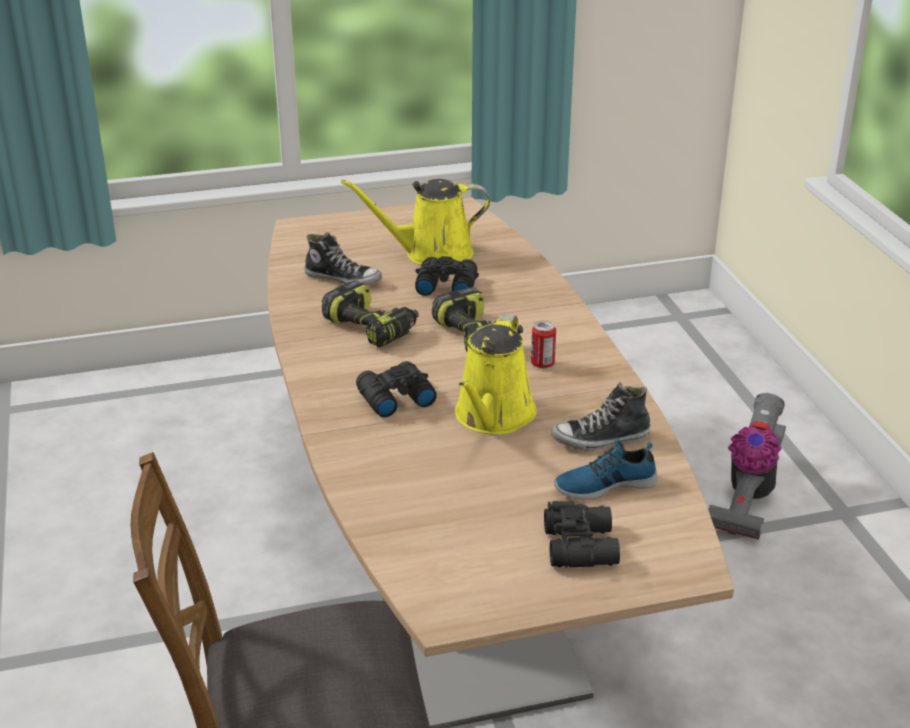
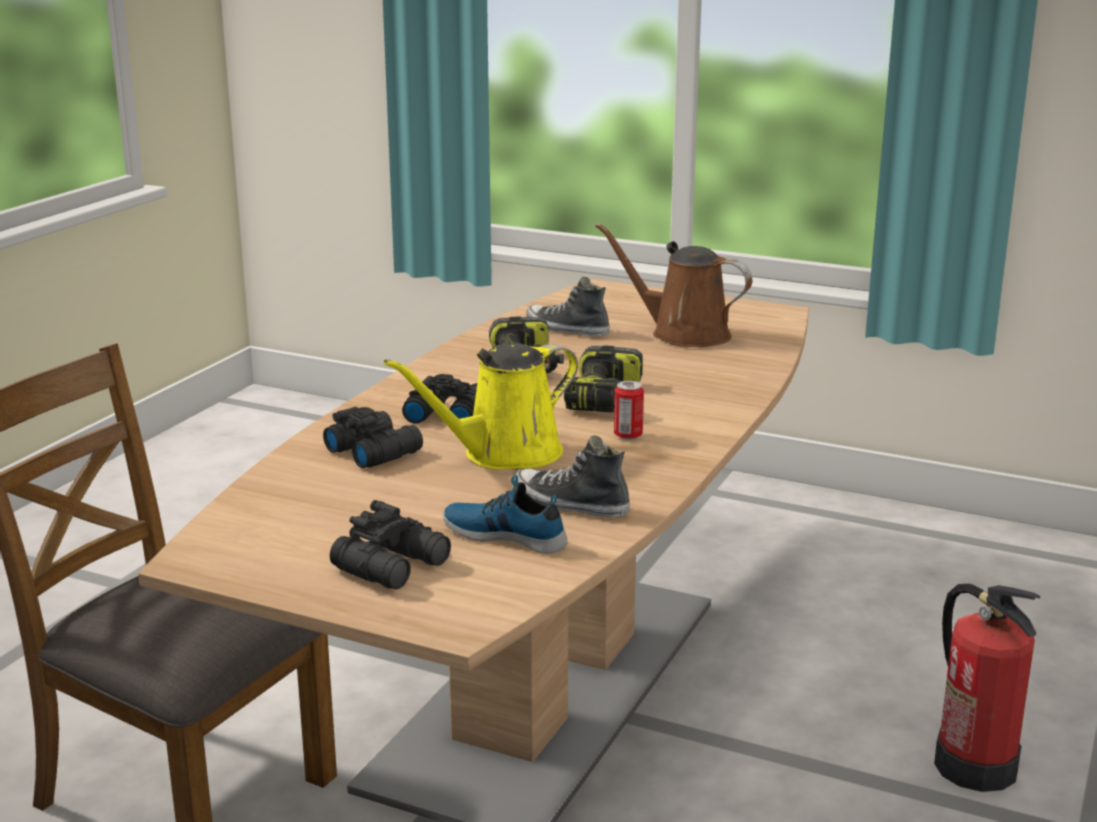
camera: 40 degrees right, 10 degrees down
shoe [305,232,382,286] -> shoe turned 150 degrees clockwise [526,277,610,336]
yellow watering can [341,179,490,264] -> brown watering can [595,223,752,347]
black binoculars [415,256,479,296] -> black binoculars moved to [323,407,423,468]
vacuum cleaner [708,393,786,540] -> fire extinguisher [934,584,1041,792]

